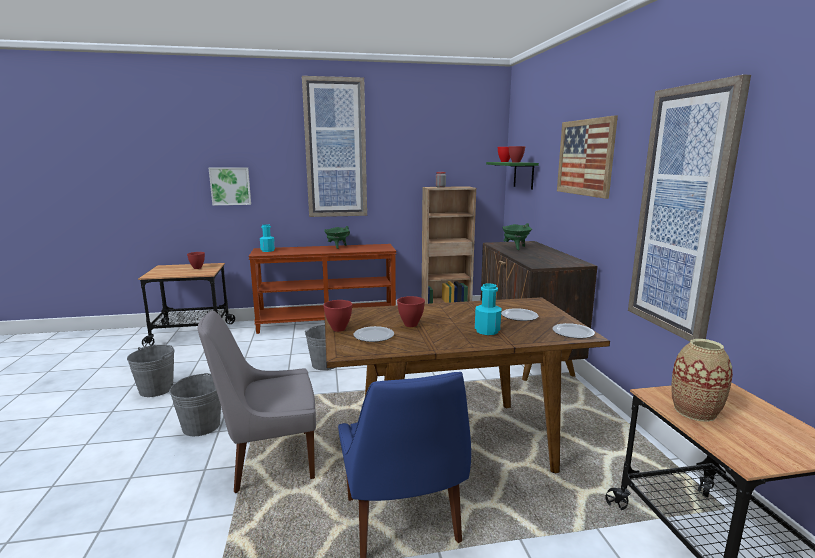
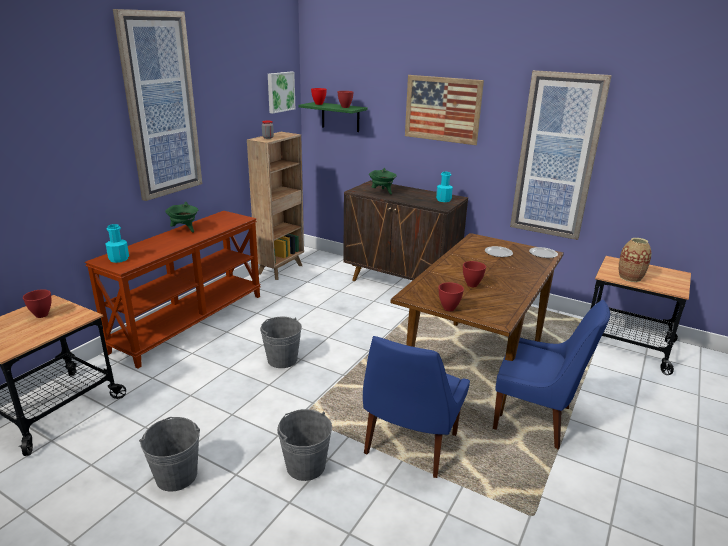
camera: 50 degrees left, 10 degrees up
grey chair [198,310,316,493] -> blue chair [363,336,470,478]
picture [209,167,251,205] -> picture moved to [268,72,295,113]
plate [354,326,394,342] -> none
turquoise bottle [475,283,501,335] -> turquoise bottle moved to [436,172,453,202]

